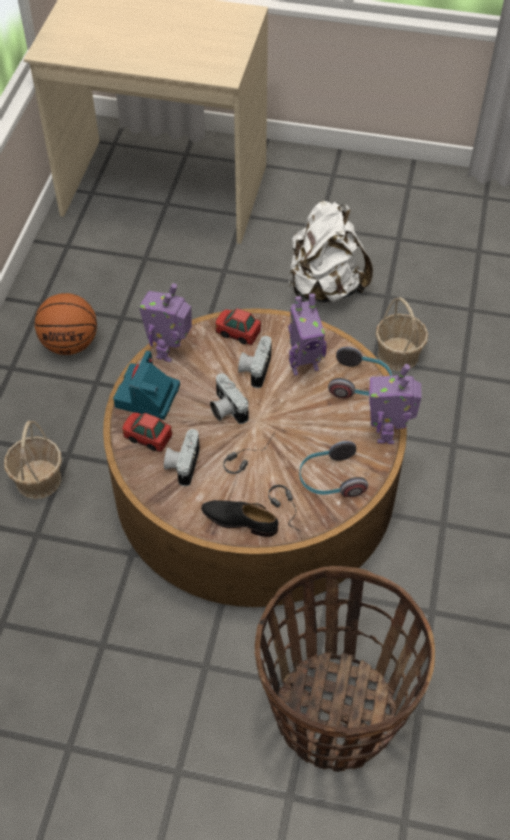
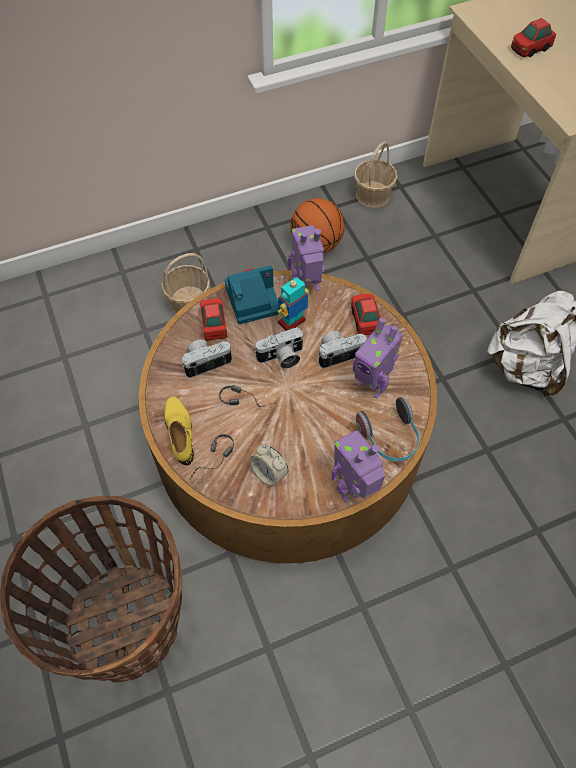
camera: 55 degrees right, 5 degrees up
black shoe [201,500,278,537] -> yellow shoe [165,396,194,465]
camera [210,373,249,424] -> camera turned 135 degrees counterclockwise [254,327,304,369]
headphones [299,441,368,497] -> alarm clock [249,444,288,487]
basket [376,297,428,371] -> basket moved to [354,141,398,208]
none -> toy robot [277,277,311,331]
none -> toy car [511,18,556,57]

